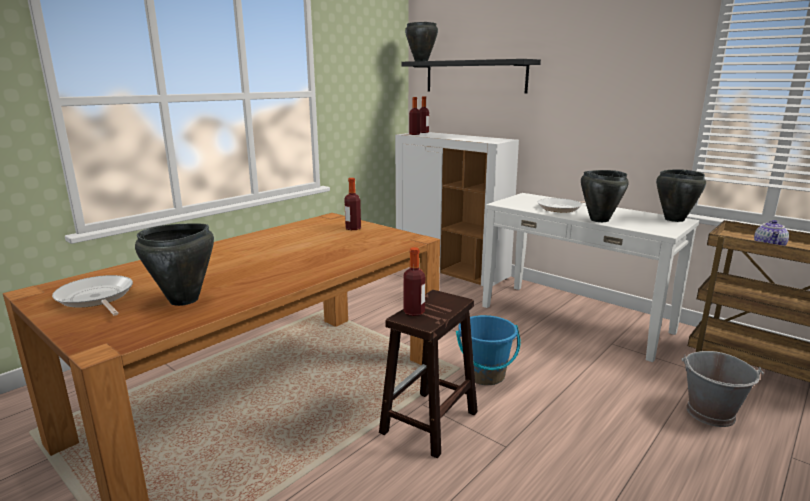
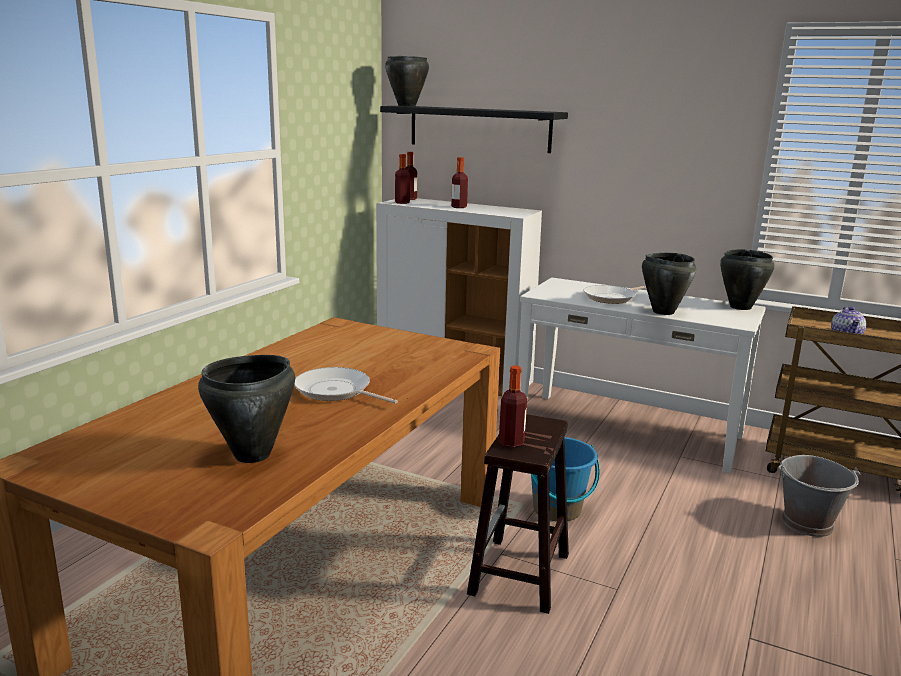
camera: 15 degrees left, 0 degrees up
frying pan [52,275,133,316] -> frying pan moved to [294,367,398,404]
bottle [344,178,361,230] -> bottle moved to [451,157,468,208]

